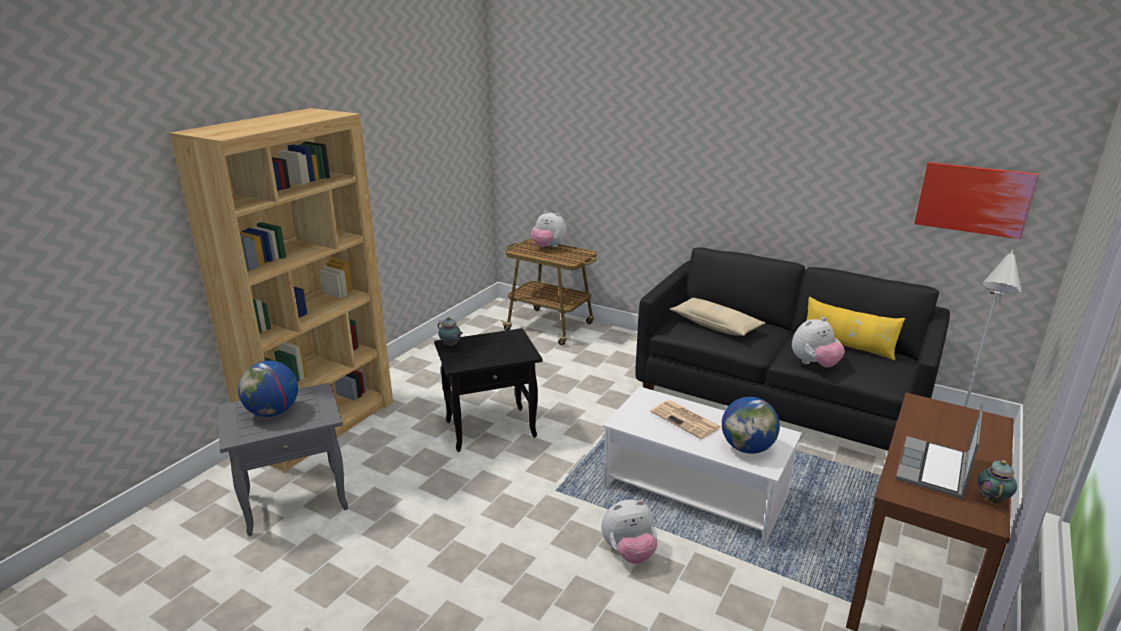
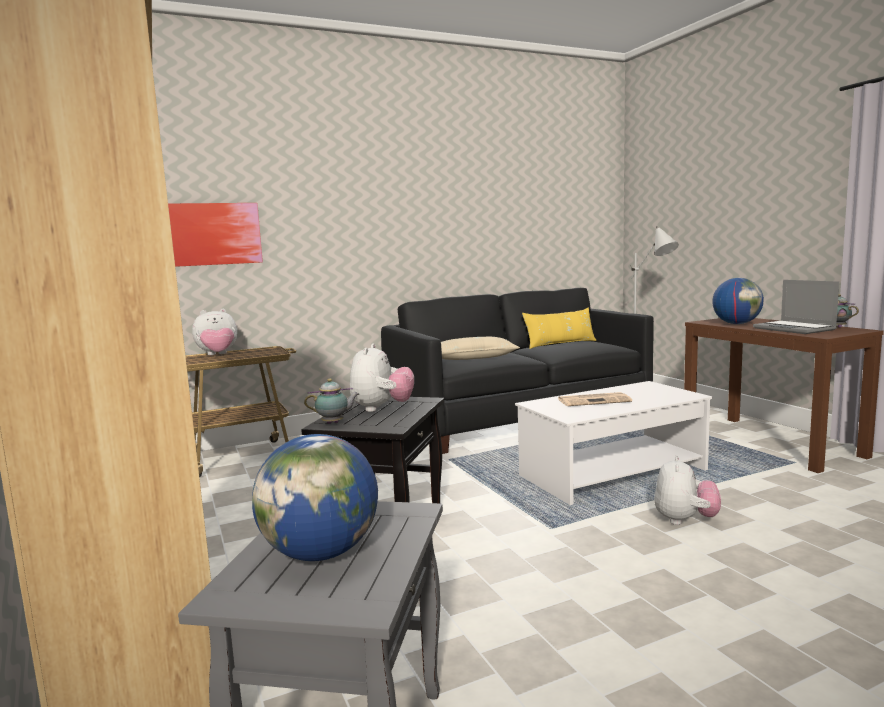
camera: 55 degrees left, 15 degrees down
globe [722,397,780,454] -> globe moved to [712,278,764,324]
plush toy [792,317,845,368] -> plush toy moved to [350,343,414,412]
picture [914,162,1039,239] -> picture moved to [168,203,263,267]

